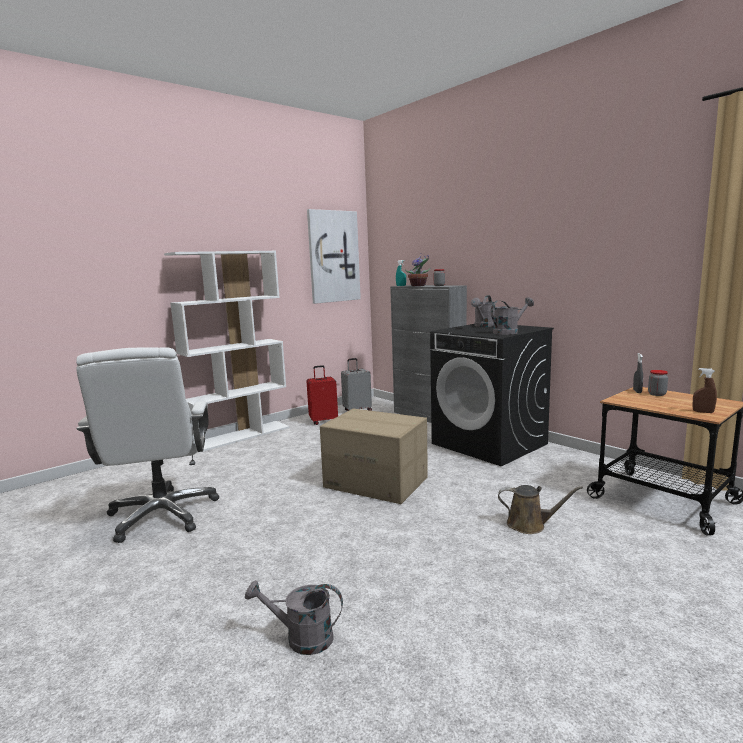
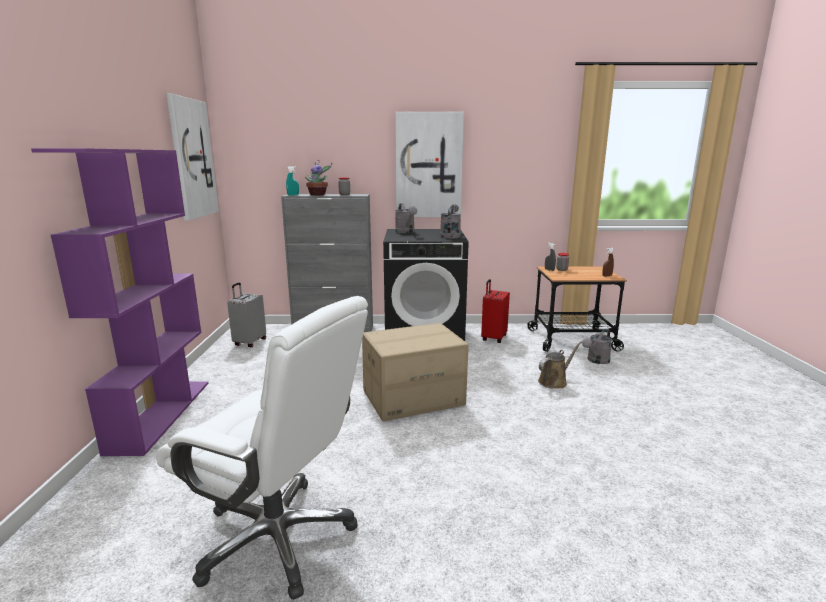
camera: 50 degrees left, 5 degrees up
white bookcase [164,251,289,453] -> purple bookcase [31,148,209,456]
grey watering can [245,580,343,655] -> grey watering can moved to [582,329,612,364]
red suitcase [307,365,338,425] -> red suitcase moved to [481,279,510,343]
none -> picture [395,112,464,217]

